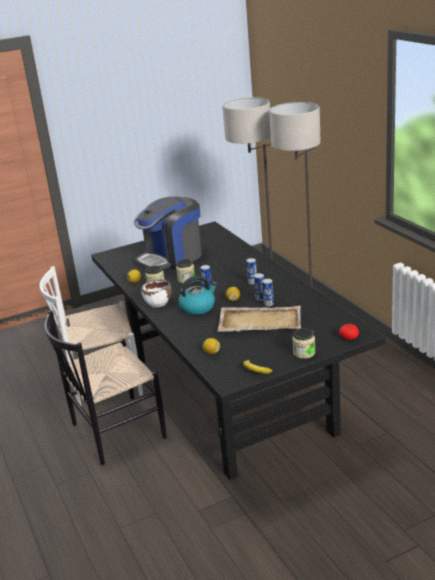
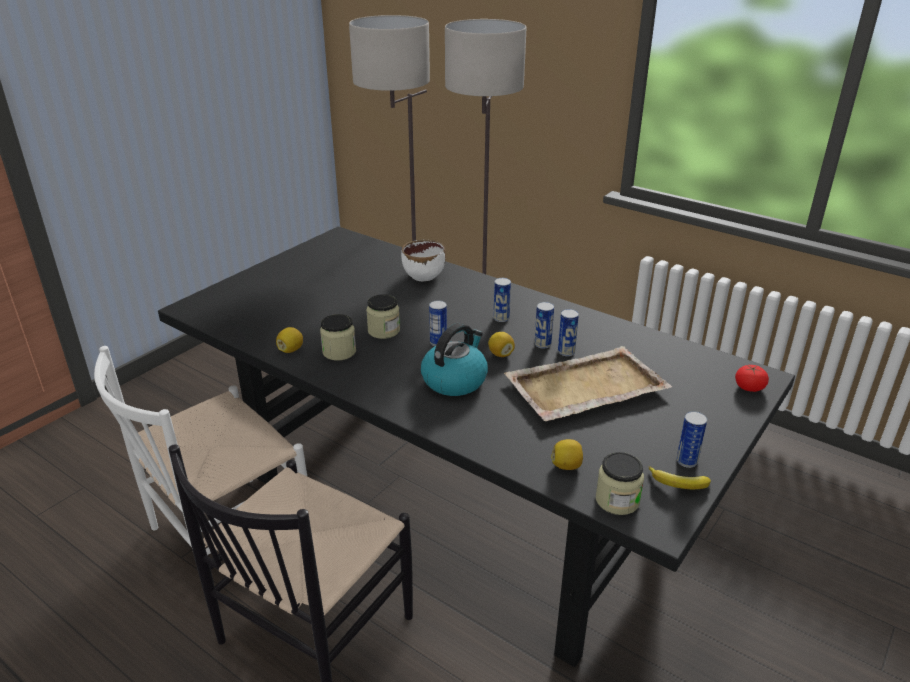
camera: 30 degrees left, 5 degrees up
coffee machine [133,196,202,270] -> none
white bowl [141,279,172,307] -> white bowl moved to [401,240,446,281]
jar [292,328,315,359] -> jar moved to [596,452,644,515]
none -> can [677,411,707,468]

